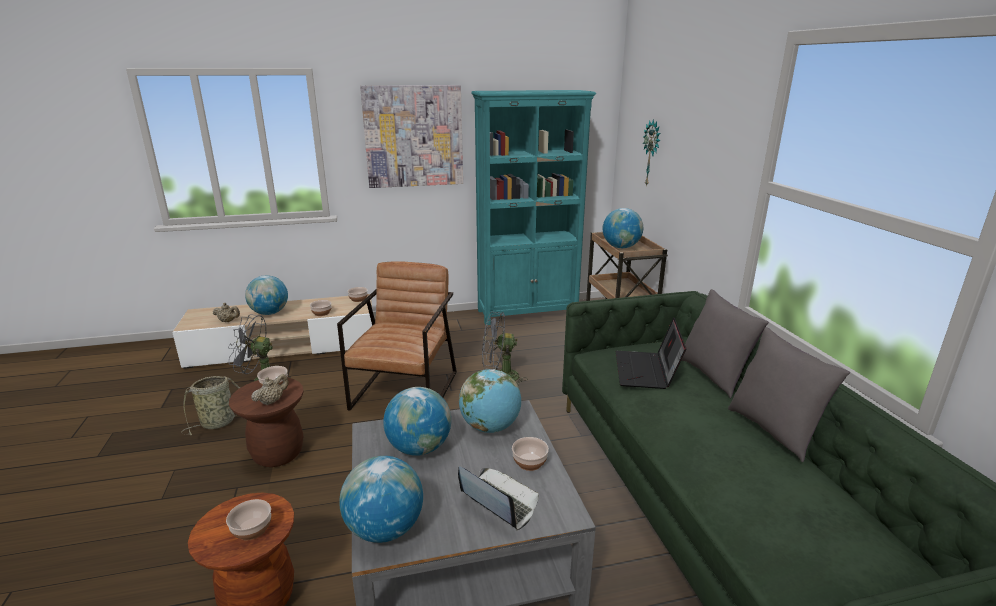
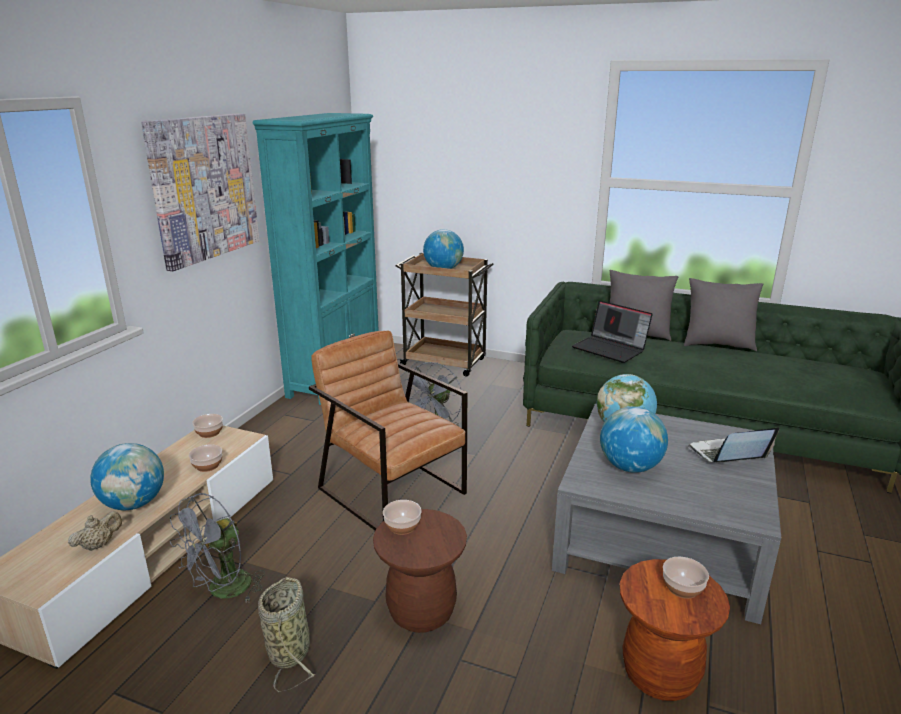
camera: 55 degrees left, 0 degrees up
beige teapot [251,374,289,405] -> none
globe [339,456,423,543] -> none
bowl [512,437,549,471] -> none
wall clock [643,119,660,187] -> none

